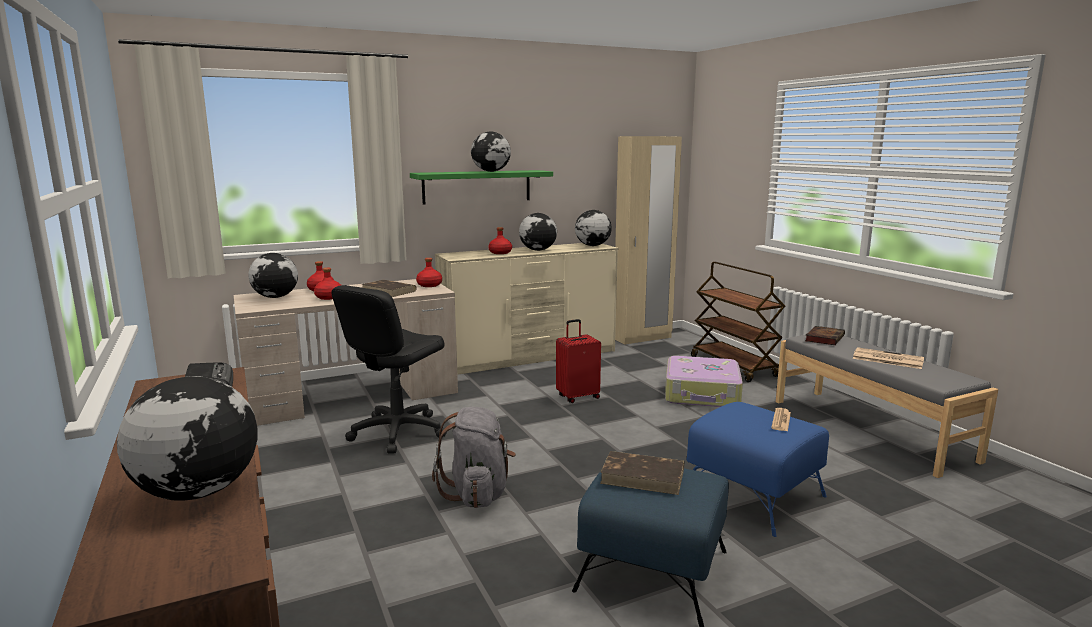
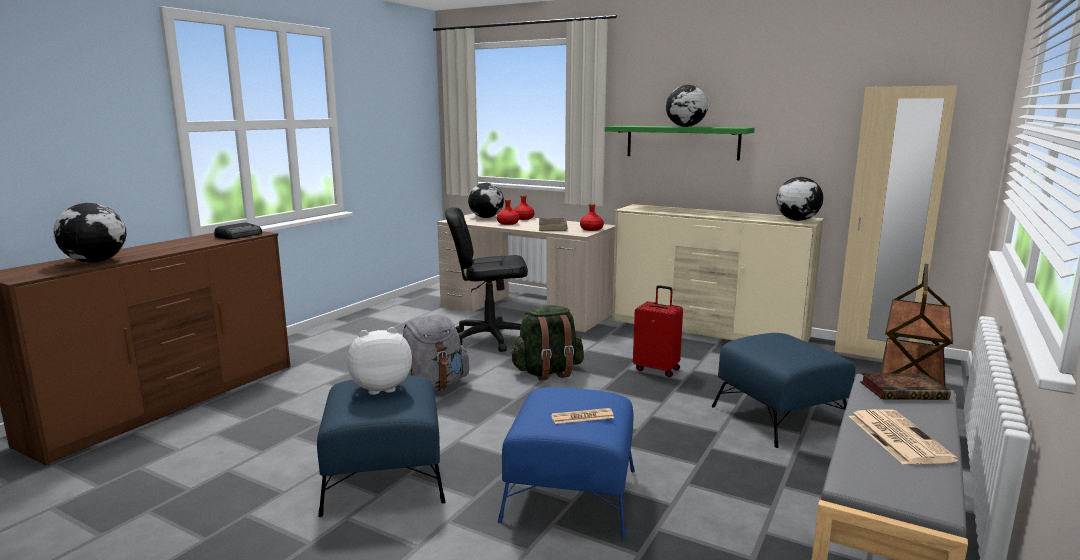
camera: 55 degrees right, 0 degrees up
red bottle [489,227,512,254] -> none
globe [519,213,557,251] -> none
brown book [600,451,684,495] -> plush toy [347,327,412,395]
suitcase [665,356,743,407] -> blue ottoman [712,333,855,448]
none -> green backpack [510,305,584,381]

